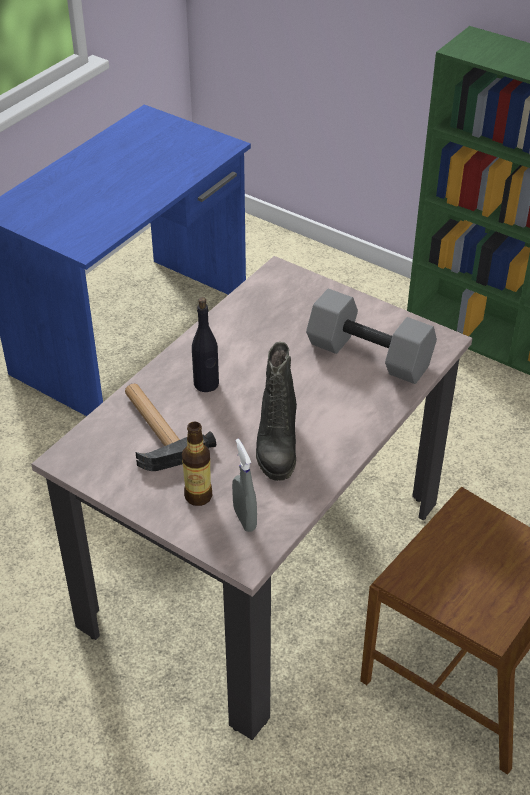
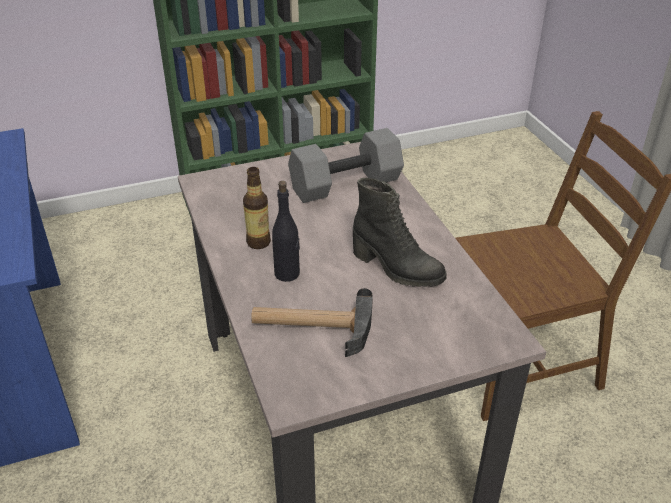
camera: 55 degrees left, 5 degrees down
bottle [182,422,212,506] -> bottle moved to [243,167,271,249]
grey spray bottle [232,439,257,532] -> none

